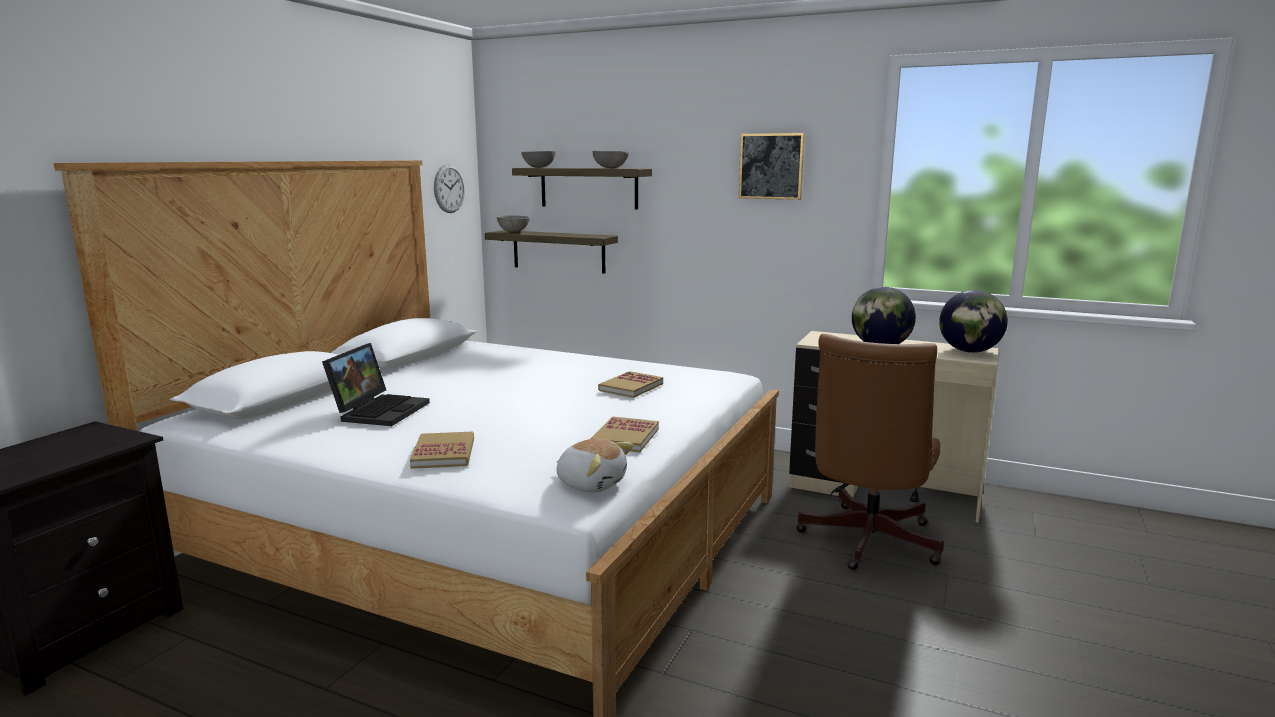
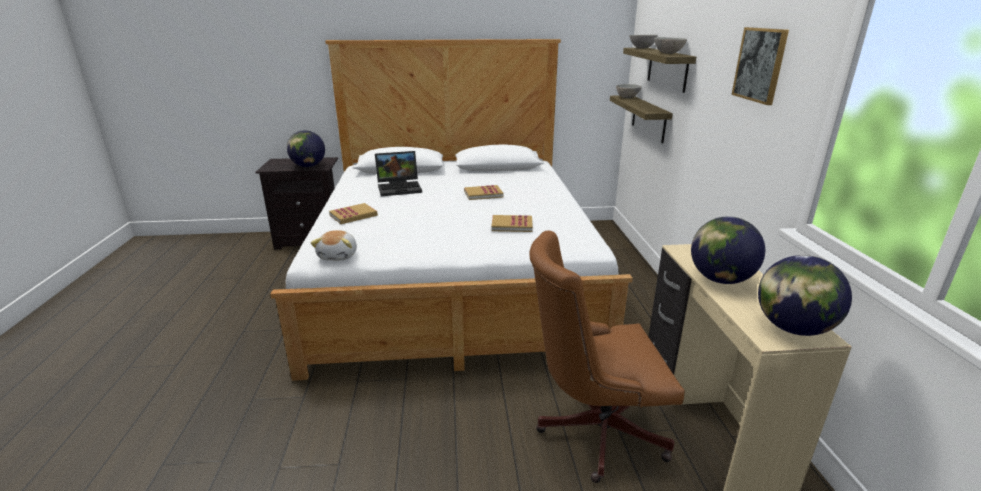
camera: 60 degrees right, 10 degrees up
wall clock [434,164,465,213] -> none
book [590,417,659,452] -> book moved to [464,185,503,200]
none -> globe [287,130,325,167]

